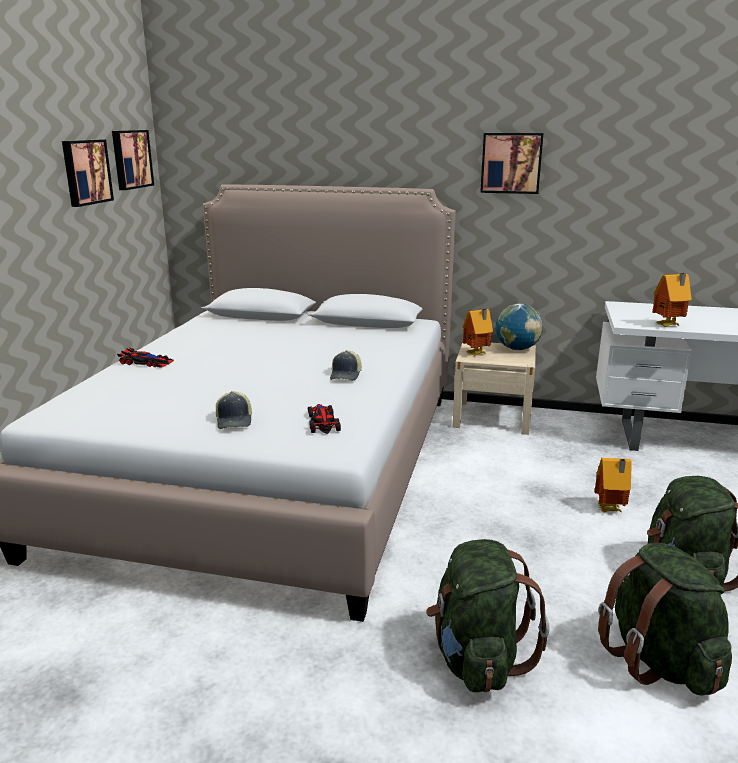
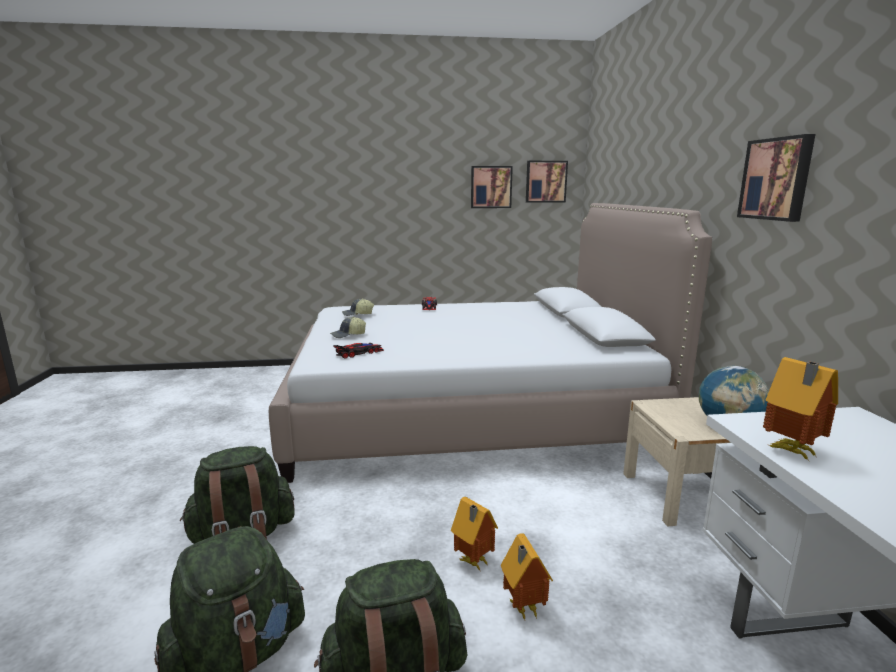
camera: 70 degrees right, 5 degrees down
cap [330,350,362,381] -> cap moved to [342,298,374,316]
toy house [462,309,493,356] -> toy house moved to [451,497,498,570]

